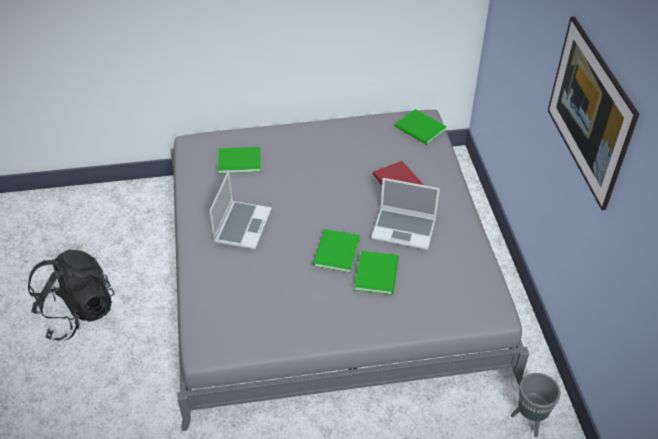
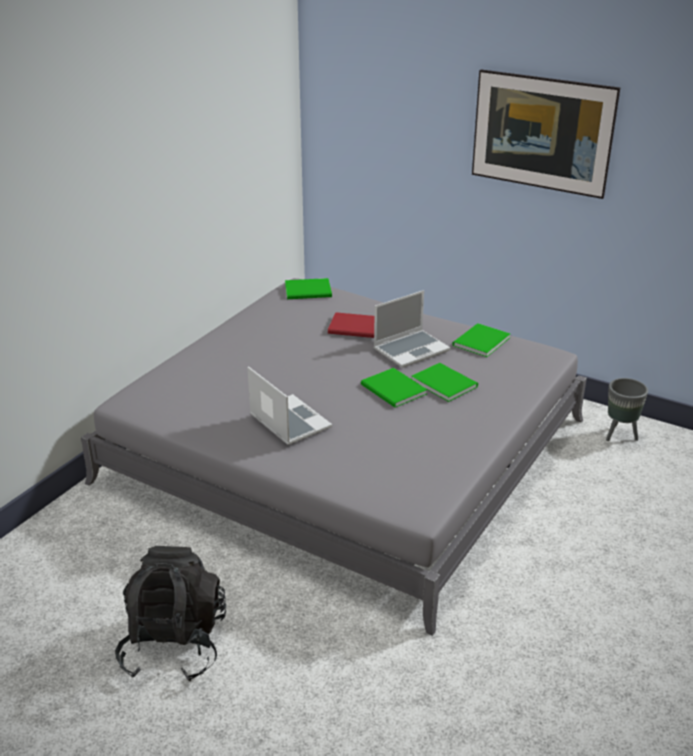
camera: 50 degrees left, 15 degrees down
green book [218,147,261,174] -> green book moved to [452,323,510,357]

